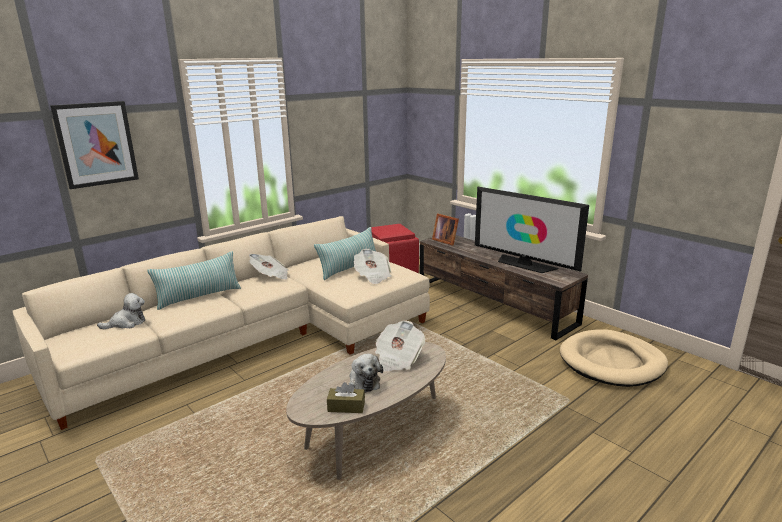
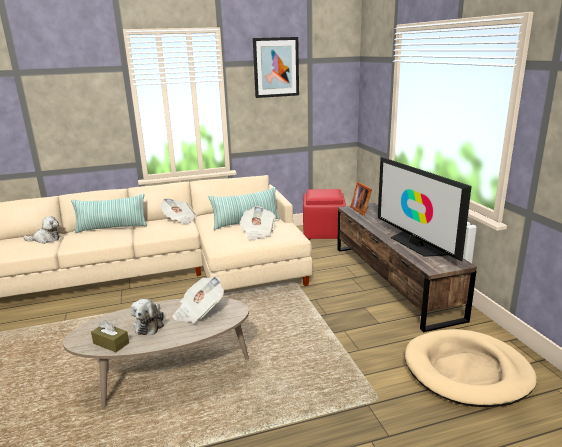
camera: 25 degrees right, 0 degrees up
picture [50,101,139,189] -> picture moved to [253,37,299,98]

